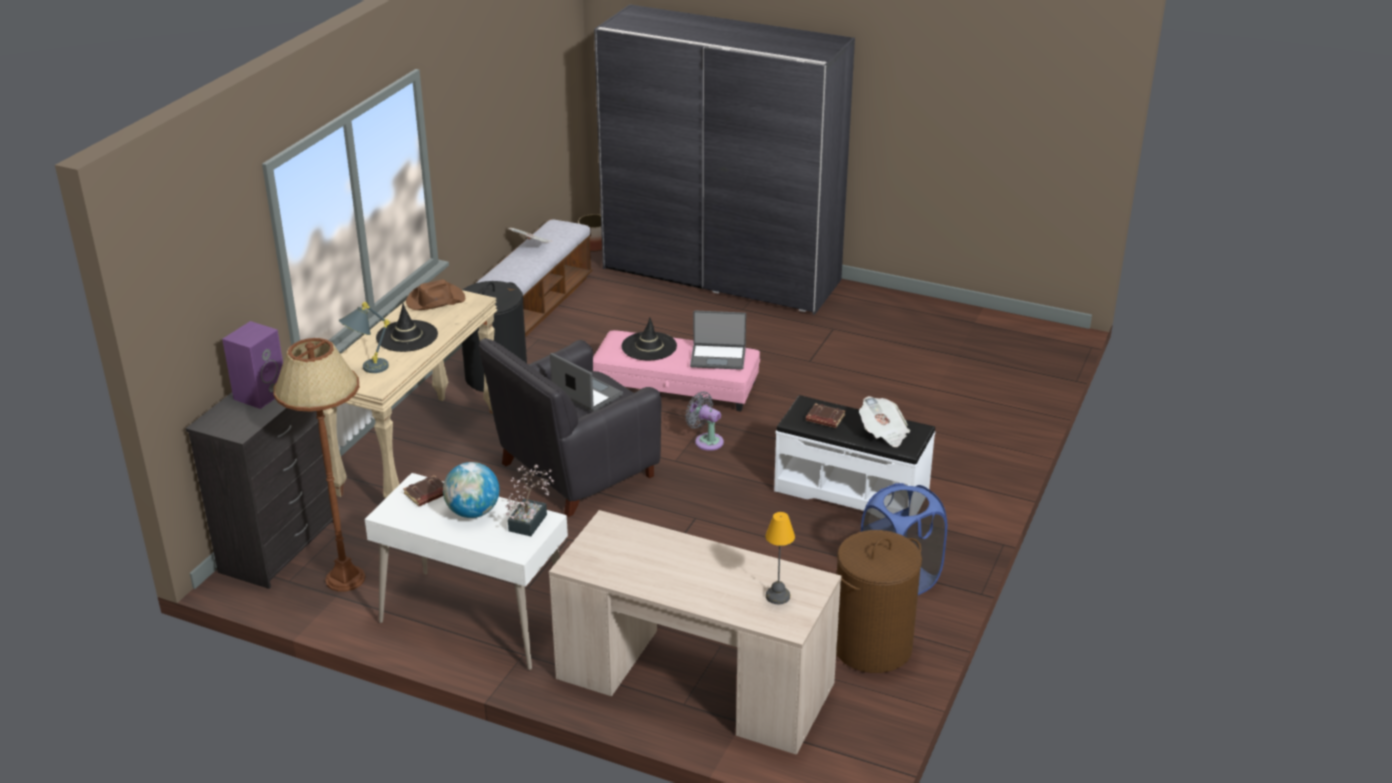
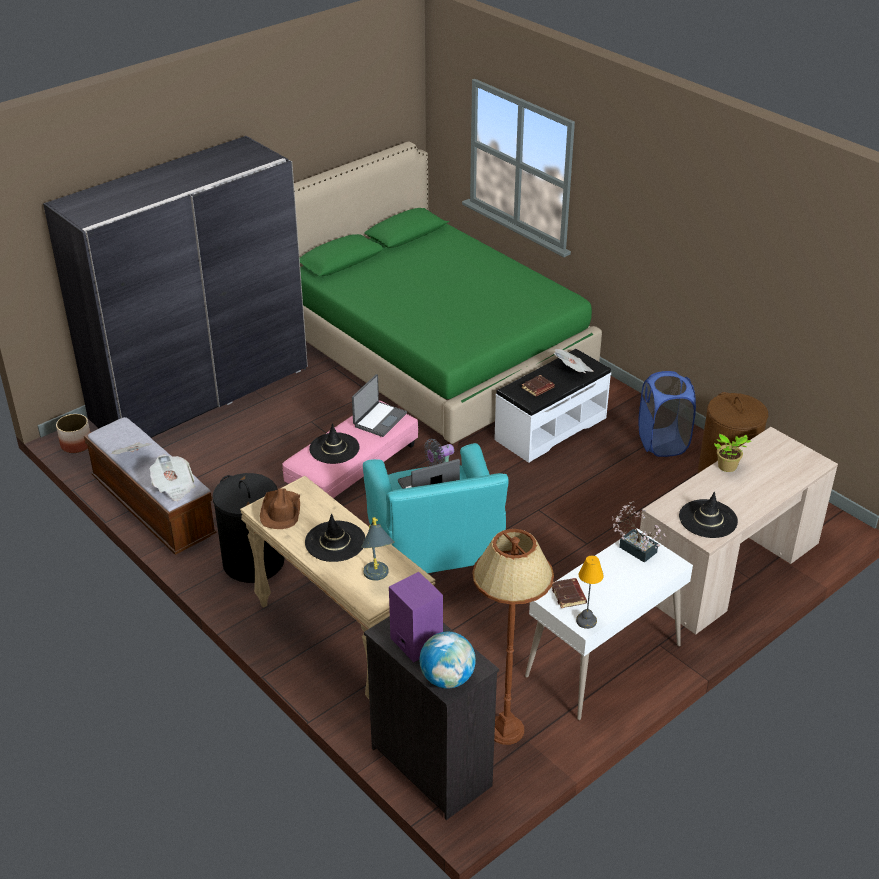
camera: 65 degrees left, 5 degrees up
globe [443,462,499,518] -> globe moved to [420,632,476,688]
black armchair [479,338,661,517] -> turquoise armchair [363,443,509,573]
table lamp [765,512,795,604] -> table lamp moved to [576,556,604,629]
none -> newspaper [150,454,196,501]
none -> green bed [294,142,602,452]
none -> black hat [679,492,738,538]
none -> potted plant [714,434,751,472]

